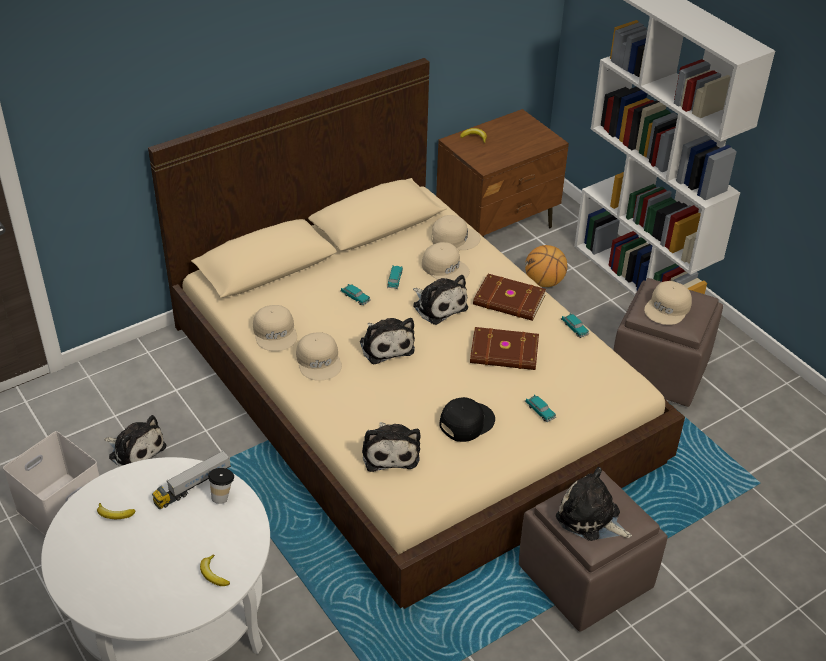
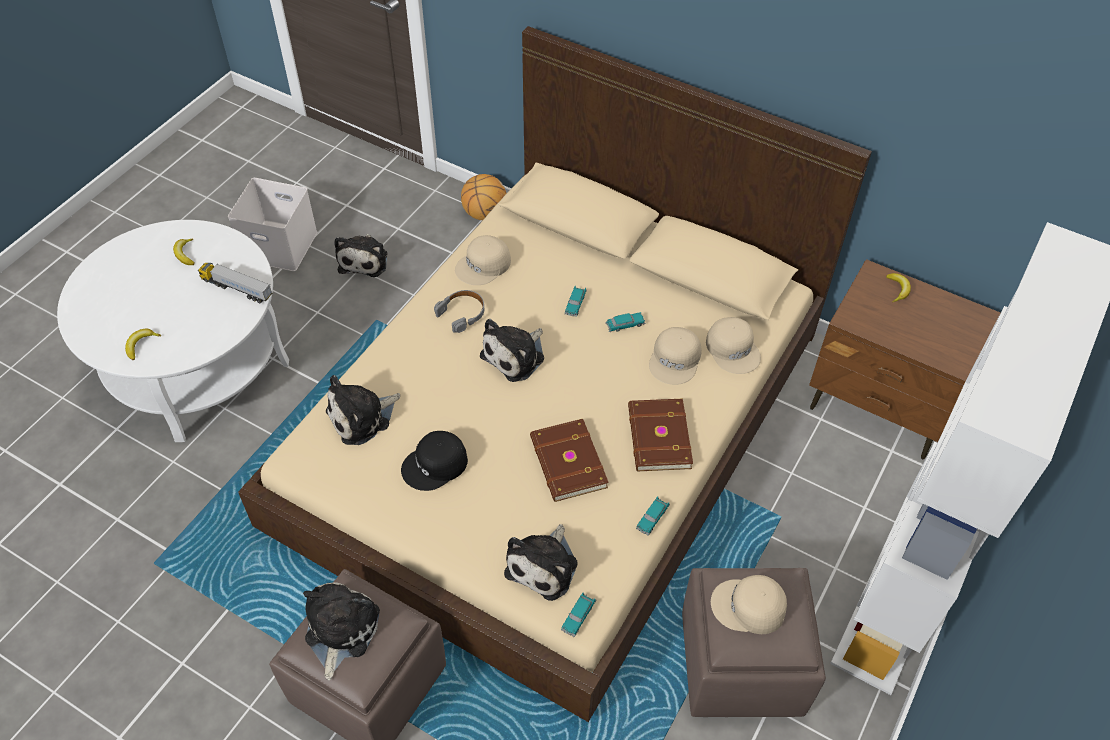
camera: 65 degrees right, 10 degrees up
cup [208,468,234,504] -> none
beige cap [296,332,342,381] -> grey headphones [434,290,484,333]
plush toy [413,275,468,325] -> plush toy moved to [504,524,578,601]
black cap [439,397,495,442] -> black cap turned 120 degrees clockwise [401,431,468,491]
basketball [525,245,567,287] -> basketball moved to [461,174,506,220]
toy car [525,394,556,422] -> toy car moved to [561,592,596,637]

